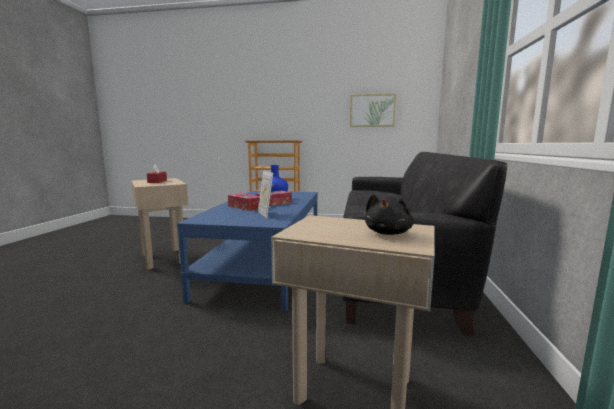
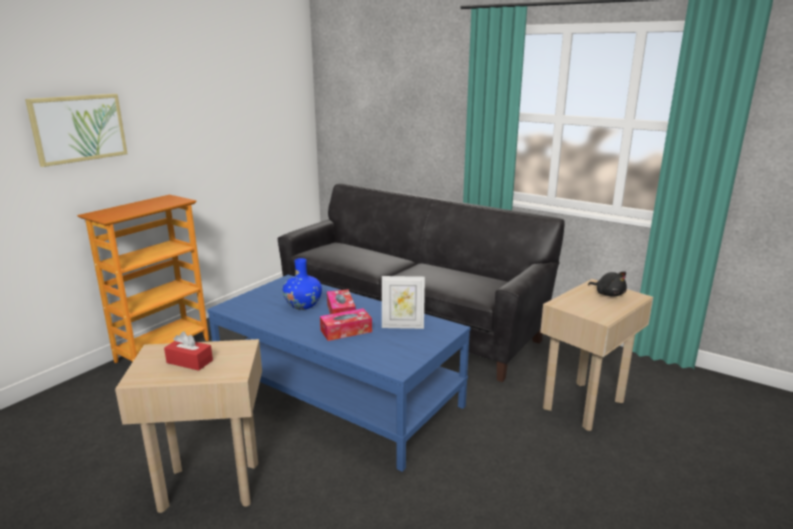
camera: 65 degrees left, 10 degrees up
picture [350,93,396,127] -> picture moved to [25,94,128,167]

